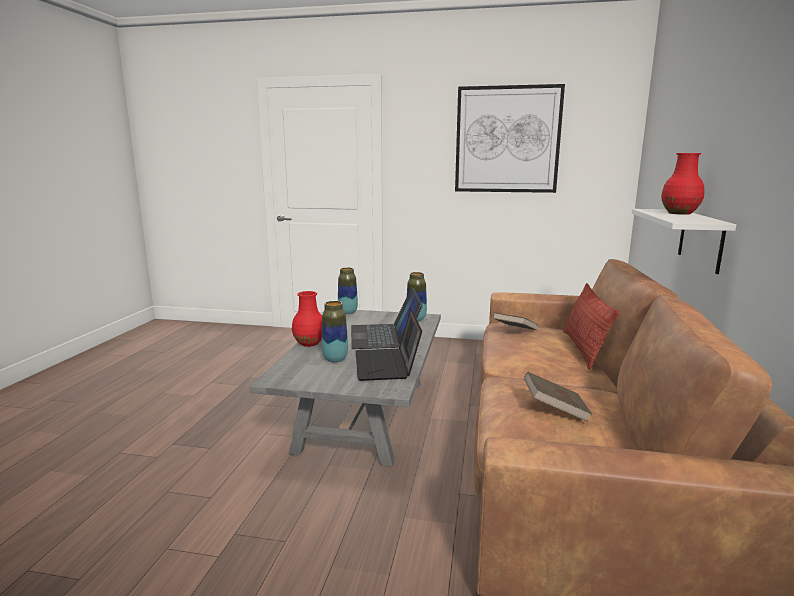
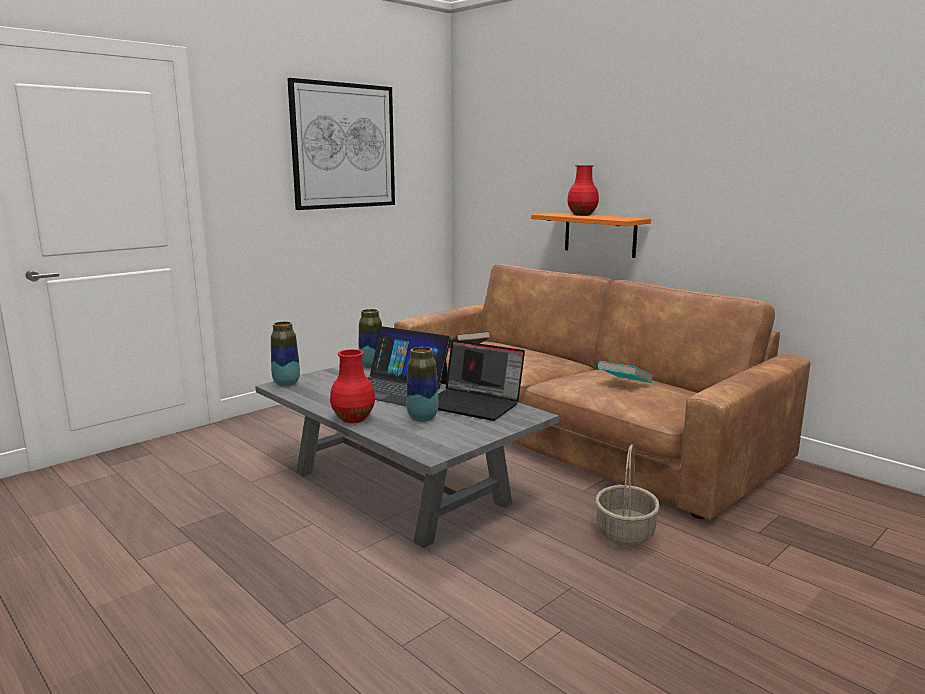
camera: 55 degrees left, 0 degrees up
brown book [524,372,592,422] -> turquoise book [598,361,653,383]
pillow [563,283,619,370] -> none
white shelf [632,209,736,274] -> orange shelf [531,212,651,258]
none -> basket [596,444,660,546]

